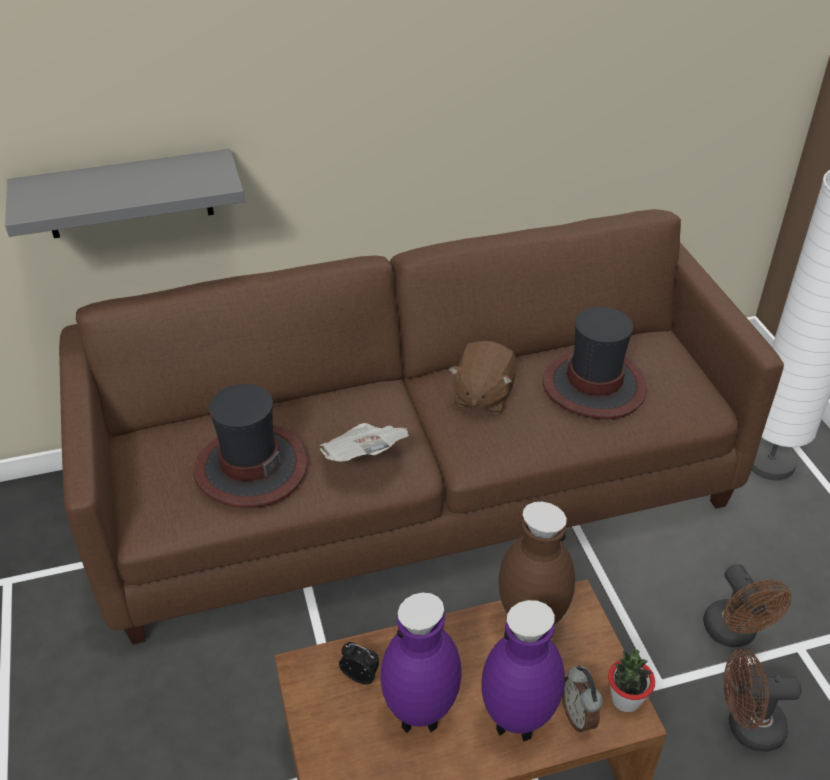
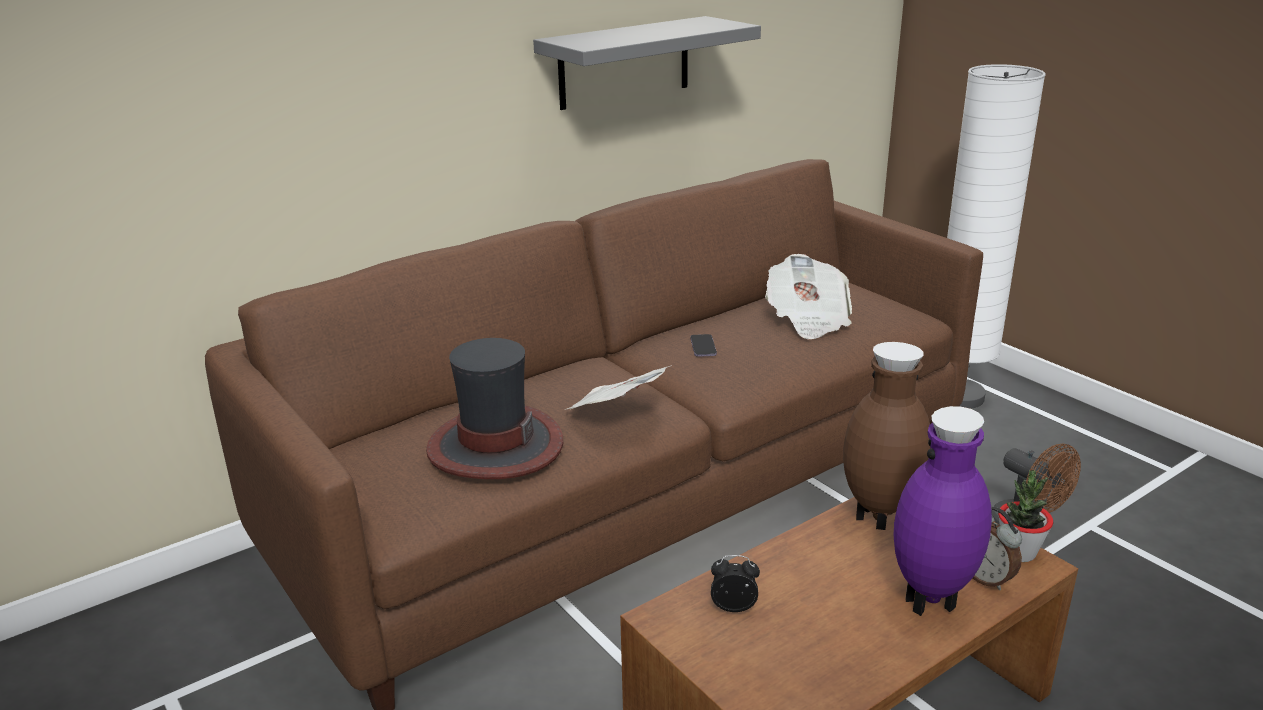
camera: 20 degrees left, 15 degrees down
grey shelf [5,149,245,238] -> grey shelf moved to [533,16,761,110]
purple vase [380,593,461,733] -> none
brown plush toy [449,341,517,414] -> phone [690,334,717,357]
hat [543,307,647,419] -> newspaper [765,254,852,340]
brown fan [723,649,802,752] -> none

